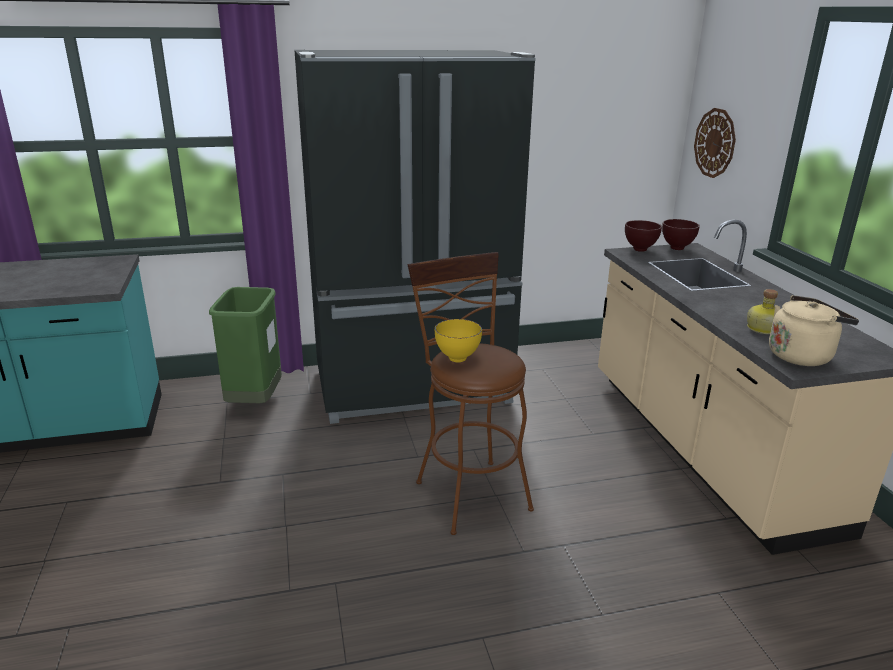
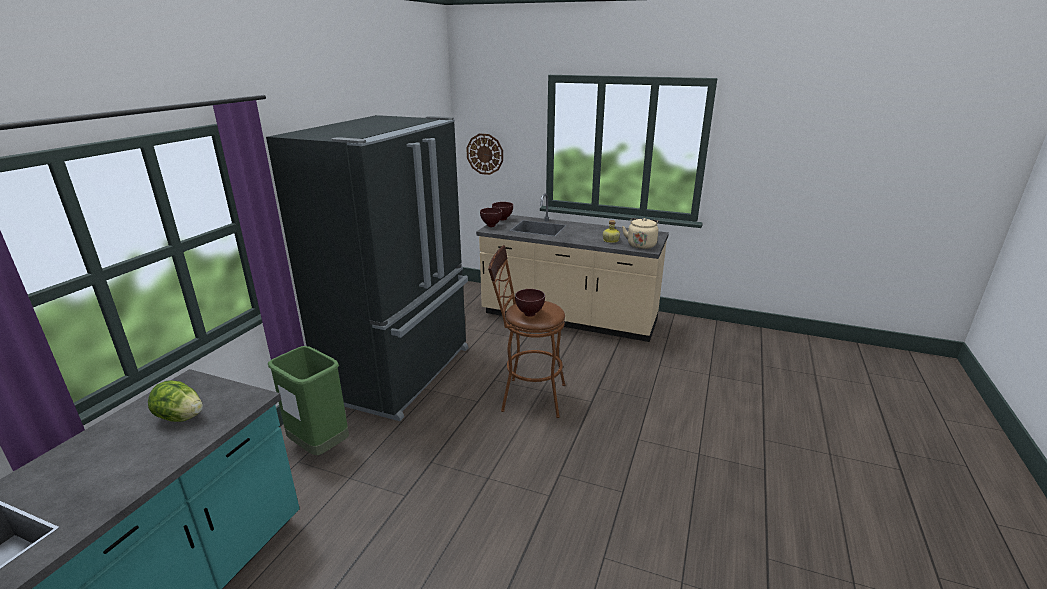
camera: 55 degrees left, 0 degrees up
yellow bowl [435,319,482,362] -> brown bowl [515,289,545,317]
none -> lettuce [148,380,203,422]

